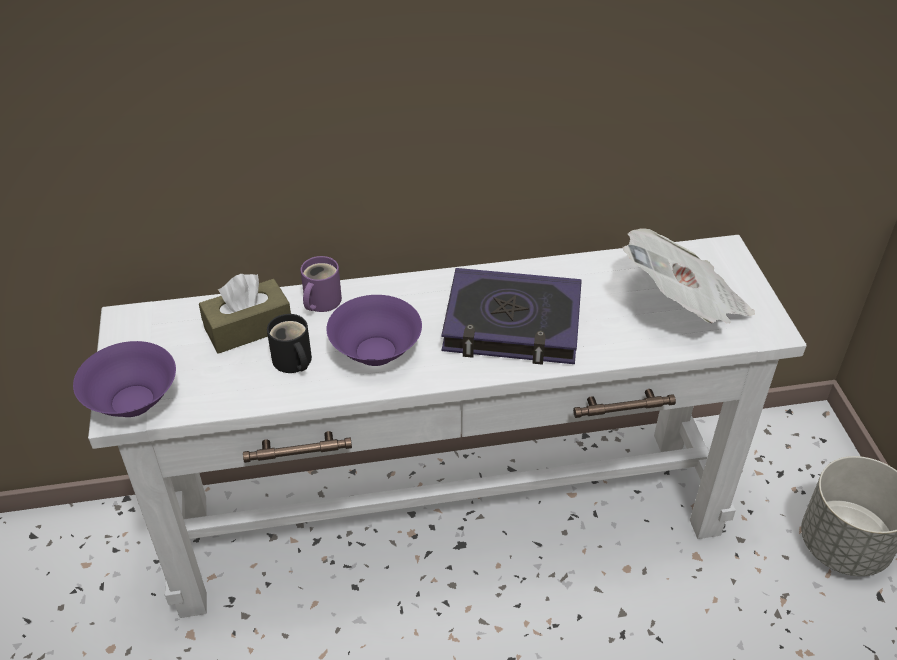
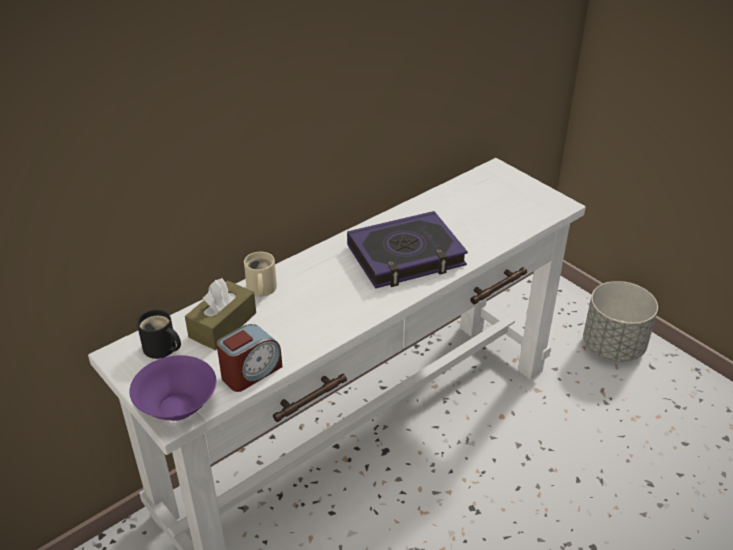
camera: 30 degrees left, 5 degrees down
black mug [267,314,312,373] -> black mug moved to [137,309,181,359]
purple mug [300,256,342,312] -> beige mug [244,252,277,297]
purple bowl [327,295,422,366] -> none
newspaper [622,228,755,324] -> none
none -> alarm clock [216,324,282,392]

